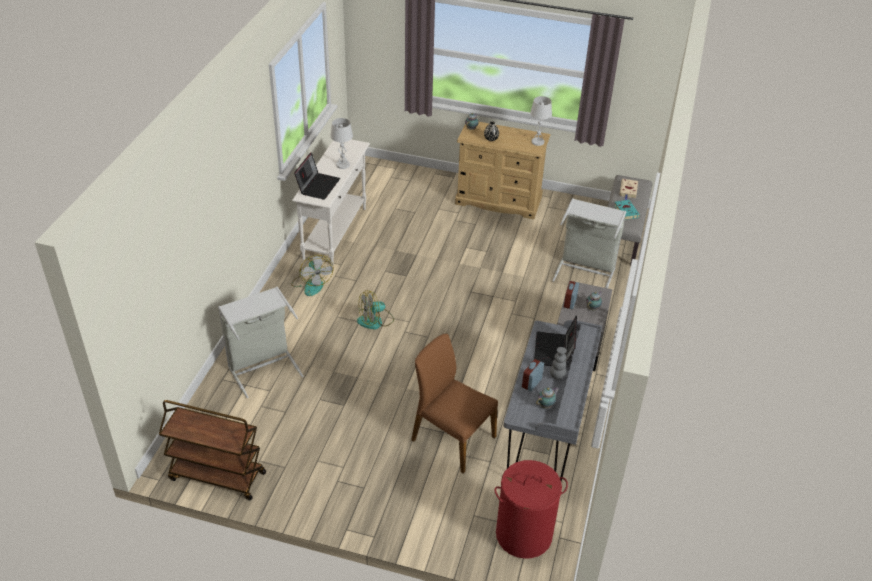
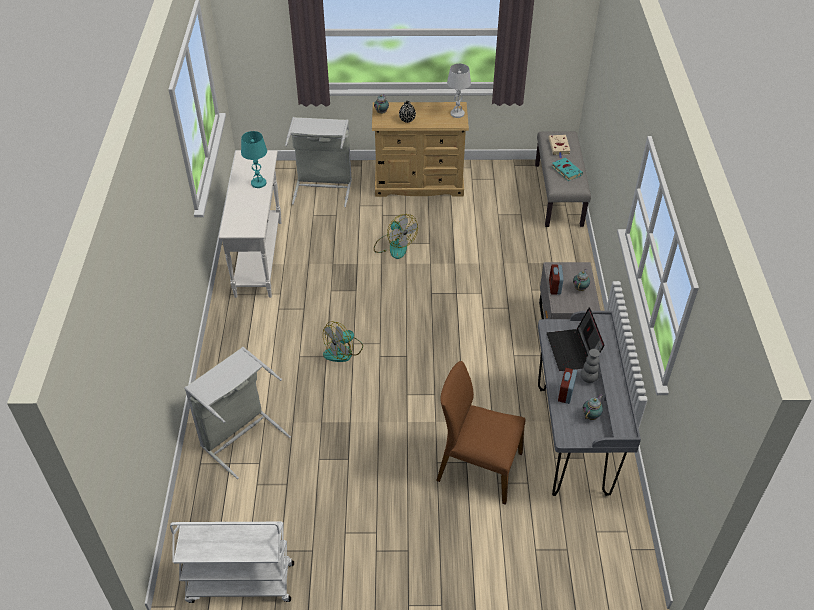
camera: 15 degrees left, 5 degrees up
brown cart [159,400,266,500] -> white cart [170,522,294,603]
fan [291,255,334,296] -> fan moved to [374,214,418,259]
laptop [294,152,340,200] -> none
white table lamp [330,118,353,169] -> turquoise table lamp [241,131,267,188]
red laundry basket [495,460,568,559] -> none
grey laundry basket [552,198,626,288] -> grey laundry basket moved to [285,117,352,207]

